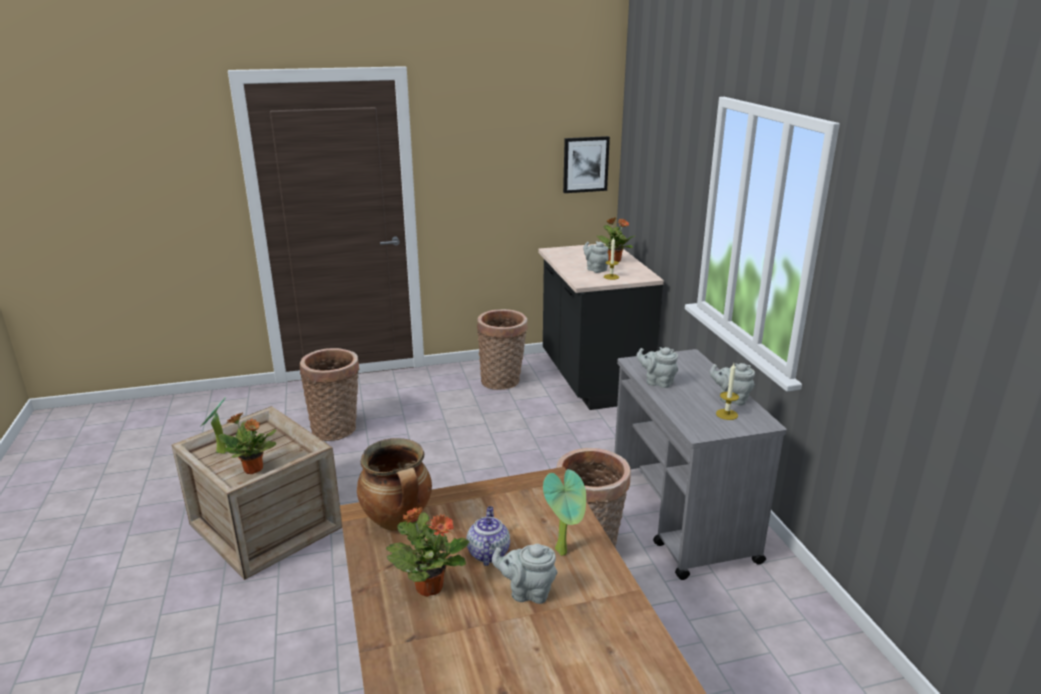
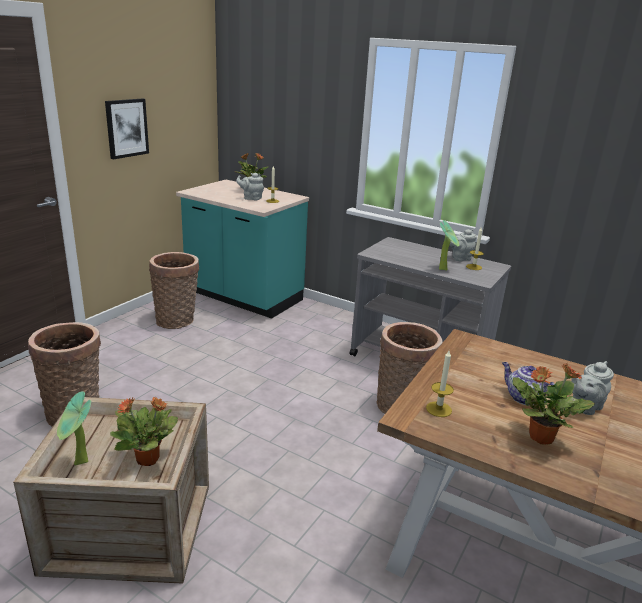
camera: 45 degrees left, 0 degrees up
cooking pot [357,438,432,531] -> candle [426,351,454,417]
black counter [538,244,664,410] -> turquoise counter [176,180,309,319]
potted plant [543,469,586,556] -> potted plant moved to [439,220,459,271]
picture [563,136,610,193] -> picture moved to [105,98,149,159]
grey teapot [636,347,678,388] -> none

